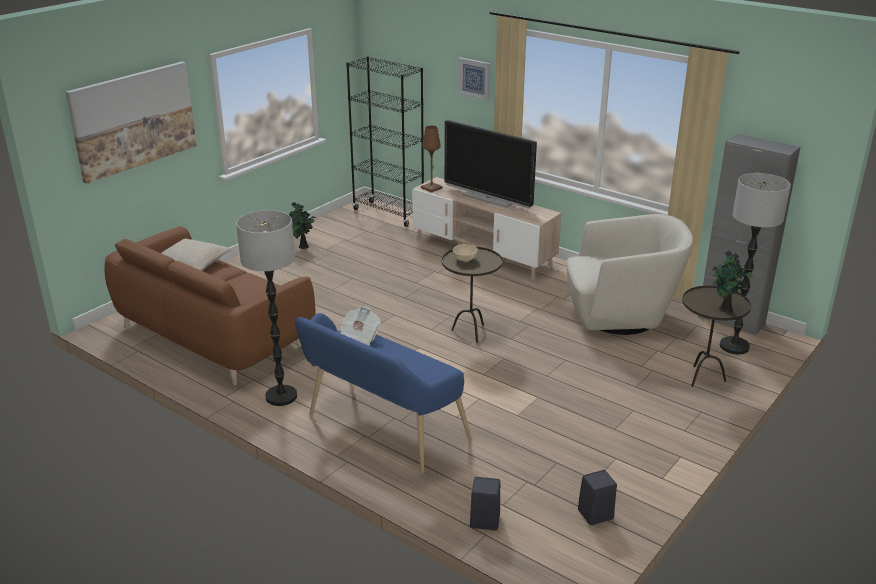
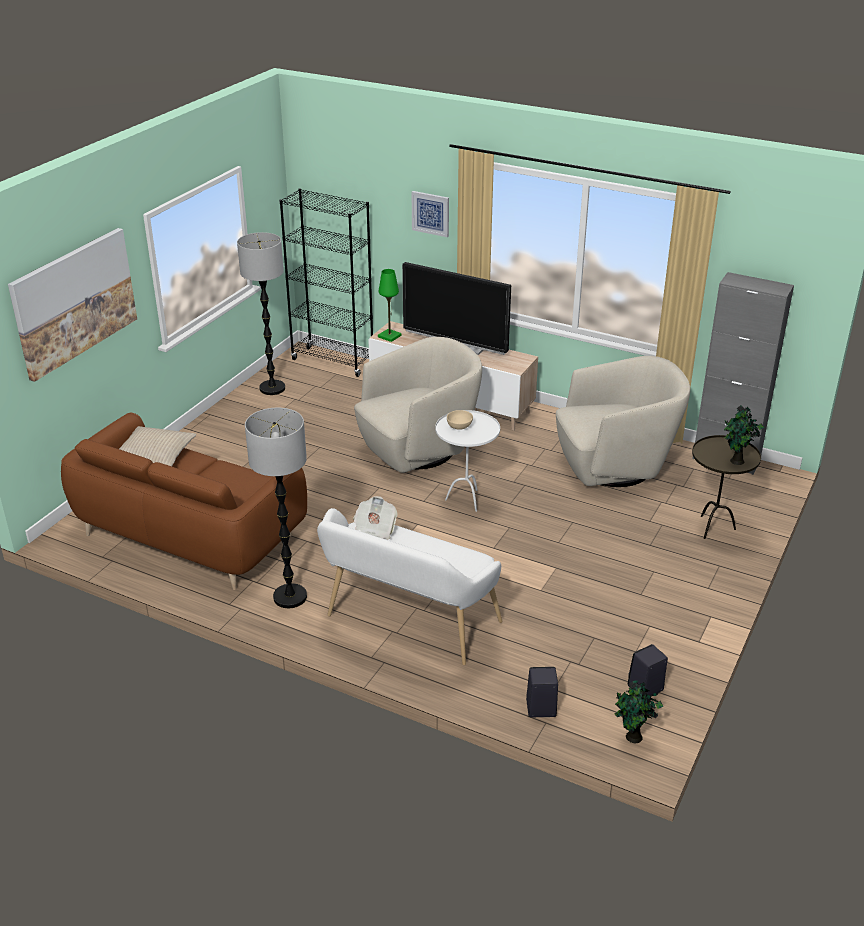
camera: 10 degrees left, 5 degrees up
potted plant [289,202,316,249] -> potted plant moved to [614,680,664,743]
blue bench [295,313,471,473] -> white bench [317,508,503,665]
brown table lamp [421,125,442,193] -> green table lamp [378,269,402,342]
brown side table [442,247,503,343] -> white side table [435,410,500,512]
floor lamp [720,173,791,354] -> floor lamp moved to [237,232,285,395]
none -> beige armchair [354,337,482,473]

